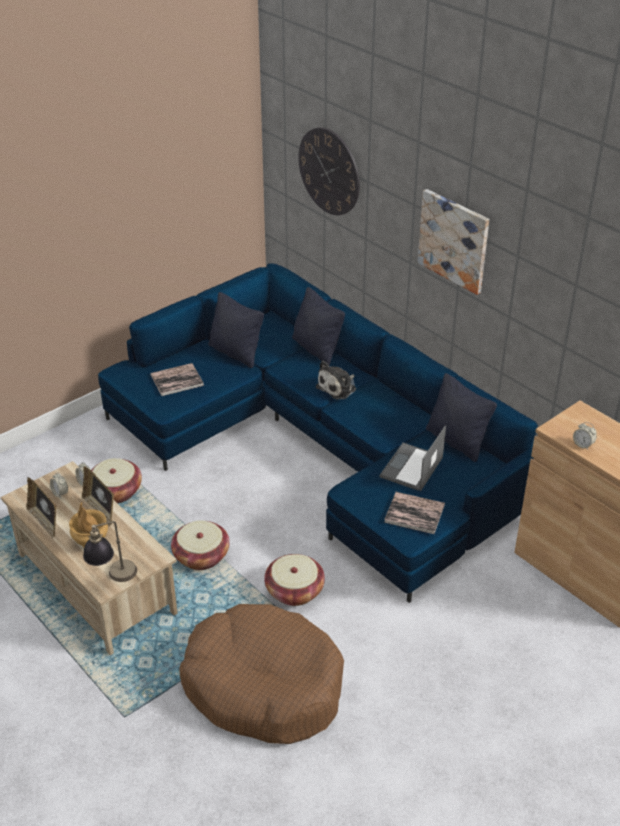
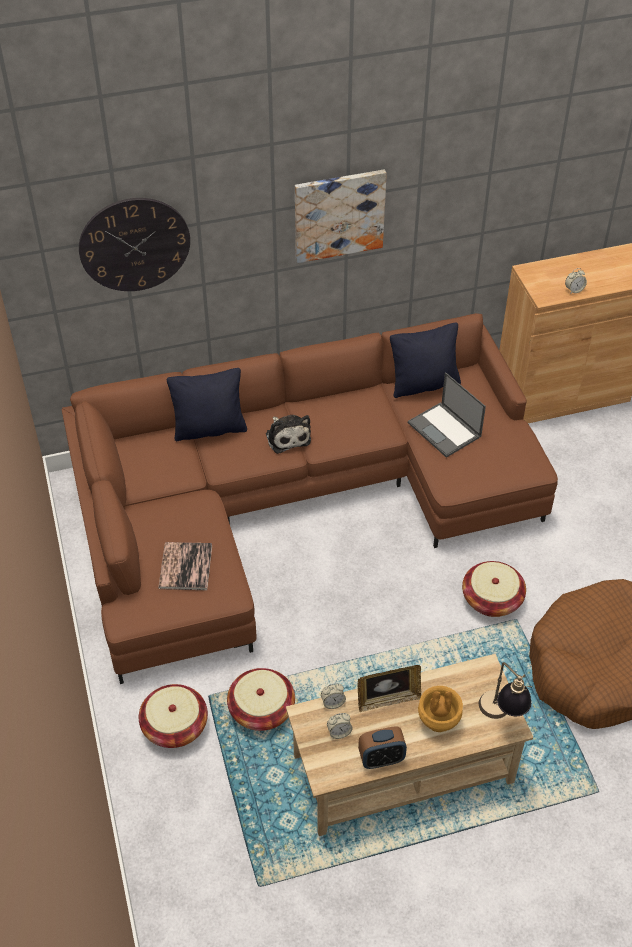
camera: 65 degrees left, 10 degrees up
picture frame [26,477,57,539] -> alarm clock [358,726,407,769]
blue sofa [98,263,538,603] -> brown sofa [62,313,558,684]
basket [171,520,230,570] -> basket moved to [139,684,208,748]
black pillow [208,292,264,368] -> none
book [384,492,445,534] -> none

